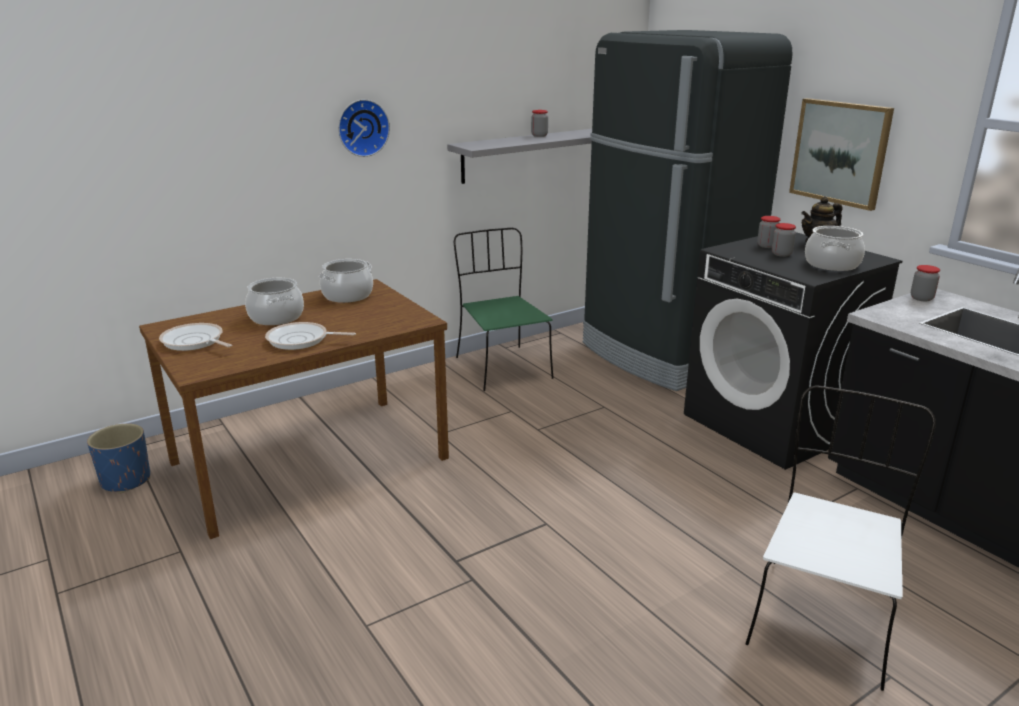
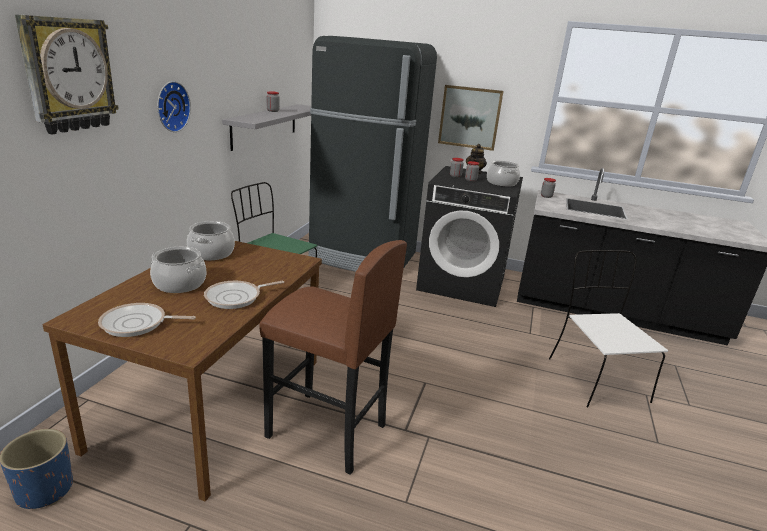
camera: 40 degrees left, 0 degrees up
none -> wall clock [15,14,119,134]
none -> brown stool [259,240,407,475]

